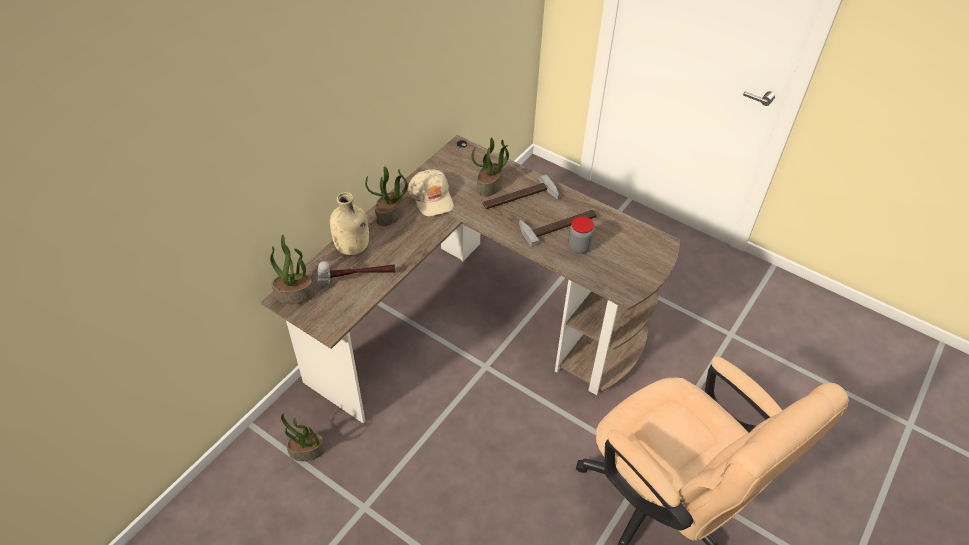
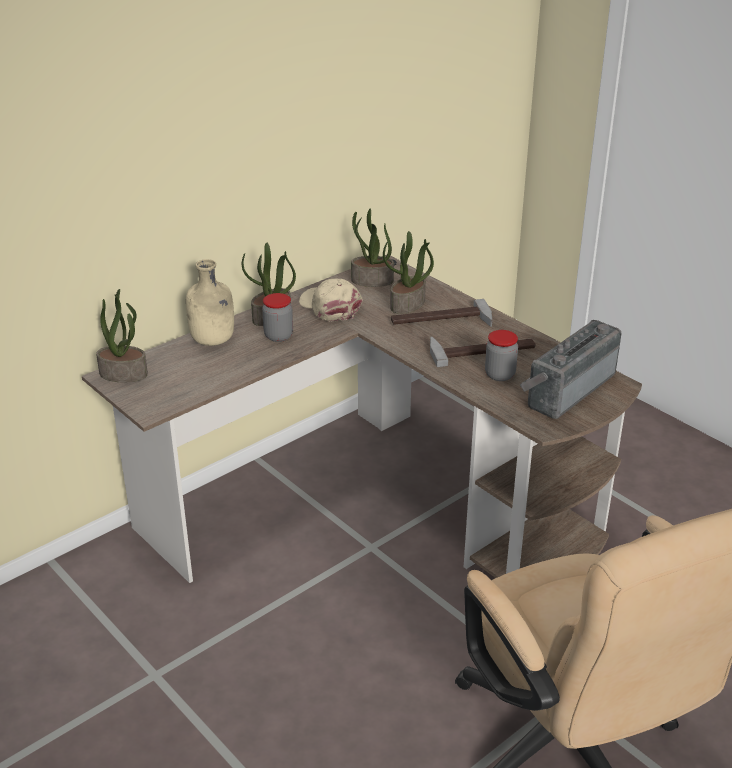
camera: 15 degrees right, 15 degrees down
potted plant [281,413,325,461] -> potted plant moved to [351,209,394,287]
hammer [317,261,396,286] -> none
beige cap [408,169,454,216] -> beige cap turned 150 degrees clockwise [299,279,363,322]
none -> jar [262,293,293,342]
none -> radio [520,320,622,419]

